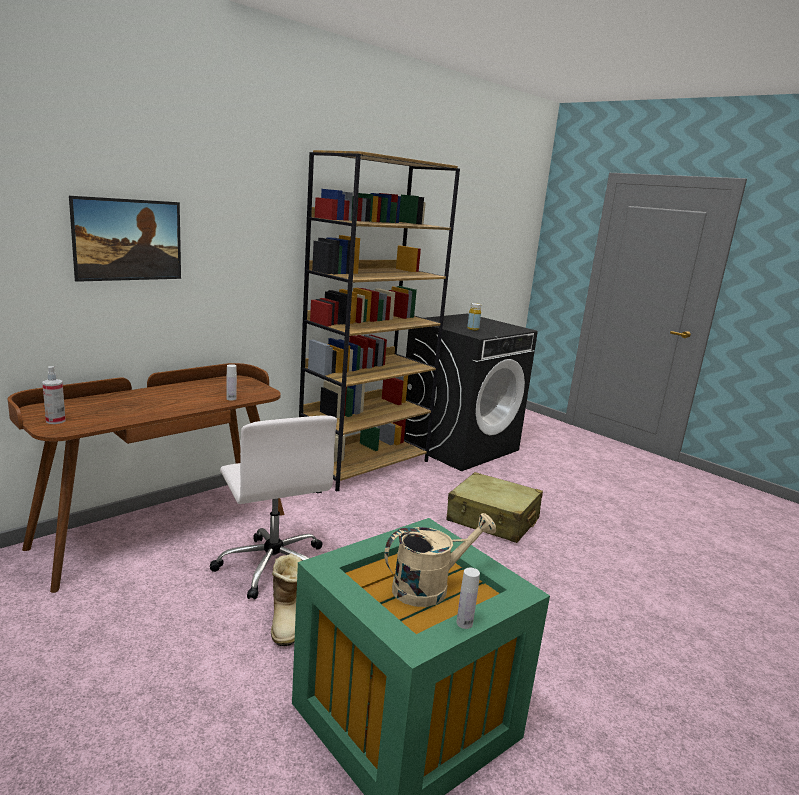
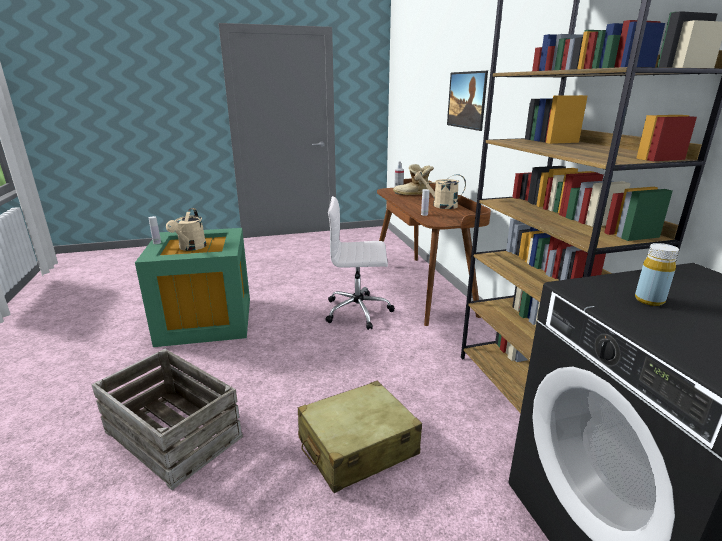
camera: 120 degrees right, 5 degrees up
boot [271,554,302,646] -> boot moved to [393,164,434,195]
none -> crate [92,349,243,490]
none -> beige watering can [414,171,466,209]

